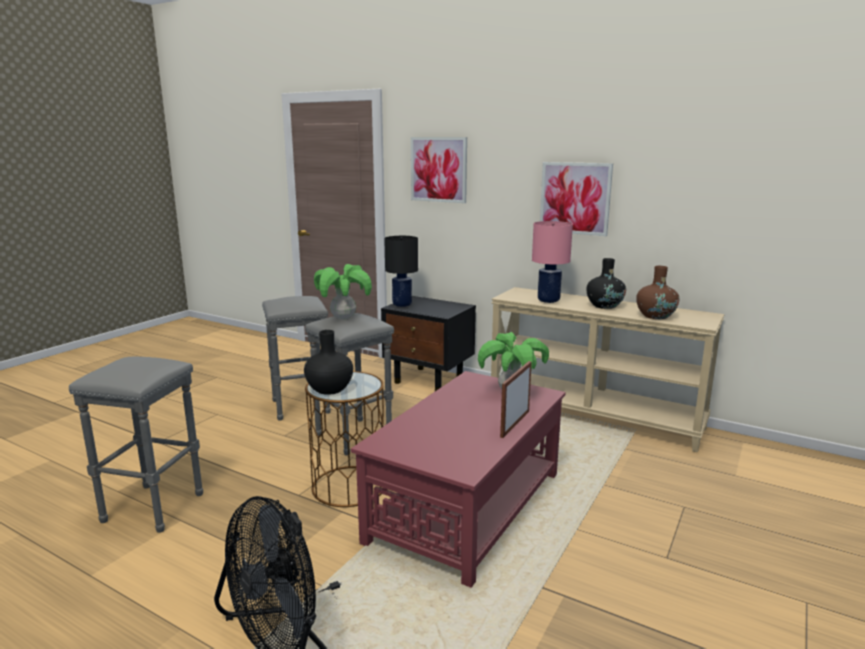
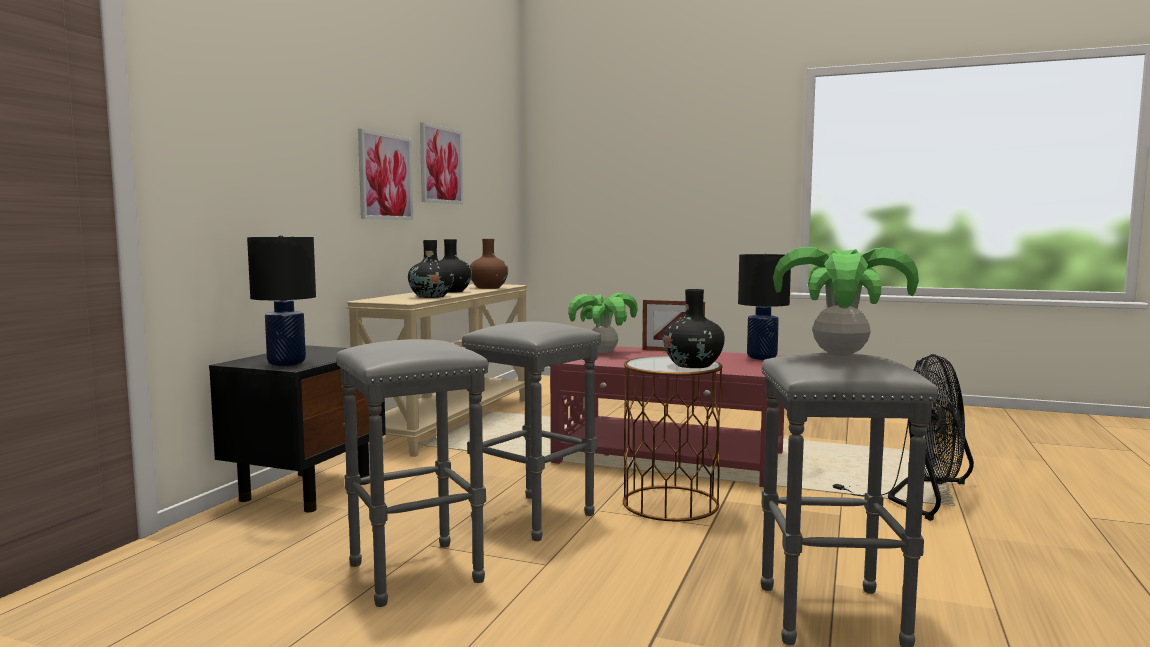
camera: 100 degrees left, 10 degrees down
potted plant [314,264,372,319] -> potted plant moved to [773,247,919,356]
picture [411,137,467,203] -> picture moved to [420,122,463,204]
pink table lamp [532,221,573,303] -> black vase [408,240,454,298]
none -> black table lamp [738,253,791,360]

